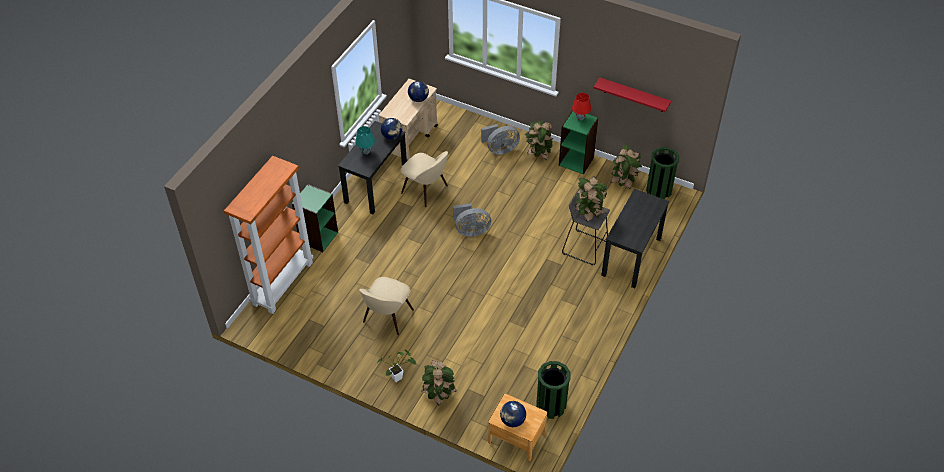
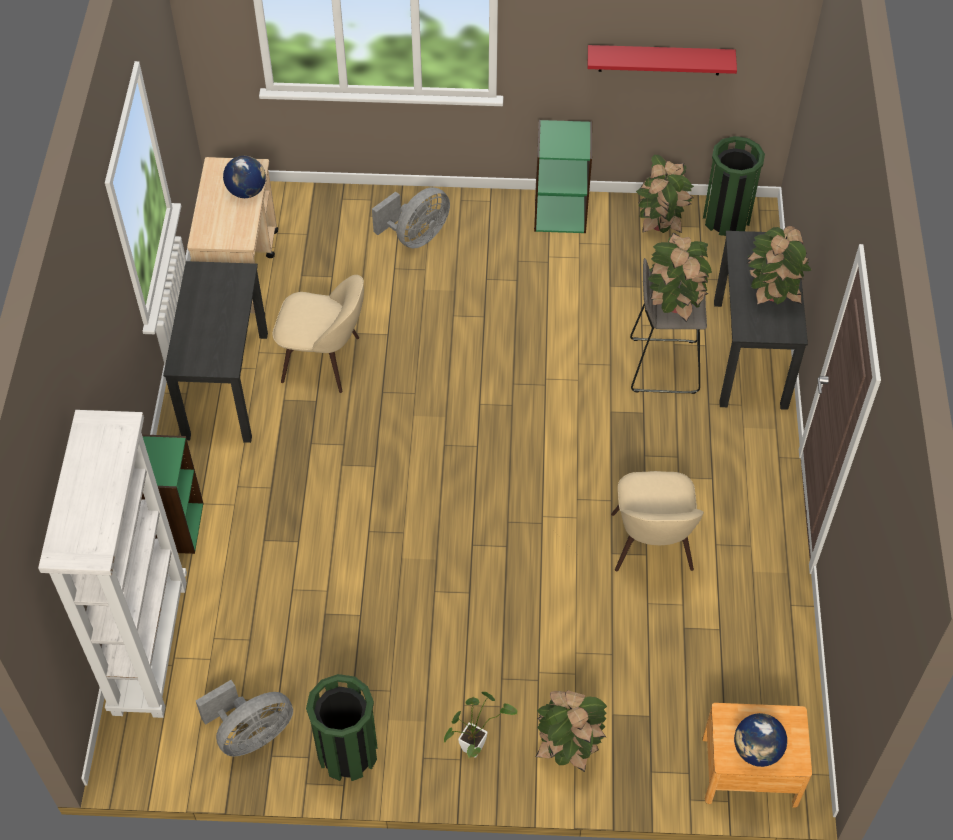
camera: 25 degrees left, 5 degrees up
orange bookcase [224,156,314,314] -> white bookcase [38,410,187,718]
turquoise table lamp [355,126,375,154] -> none
beige chair [359,277,414,335] -> beige chair moved to [611,471,704,571]
globe [381,118,402,140] -> none
grey fan [453,204,491,237] -> grey fan moved to [196,680,293,756]
potted plant [525,121,553,160] -> potted plant moved to [746,226,812,305]
green trash can [536,361,570,419] -> green trash can moved to [306,674,378,781]
red table lamp [572,93,591,121] -> none

